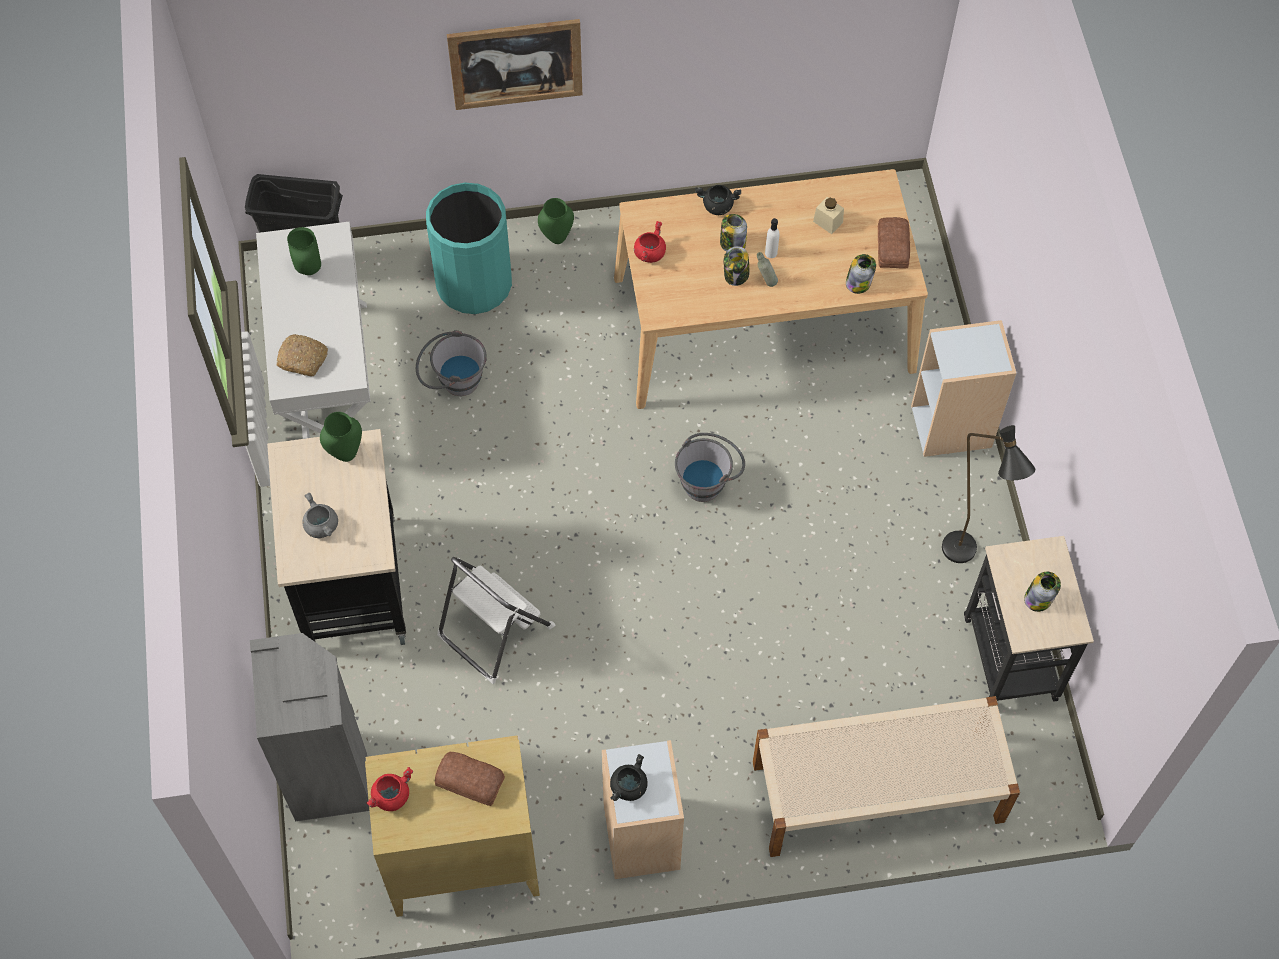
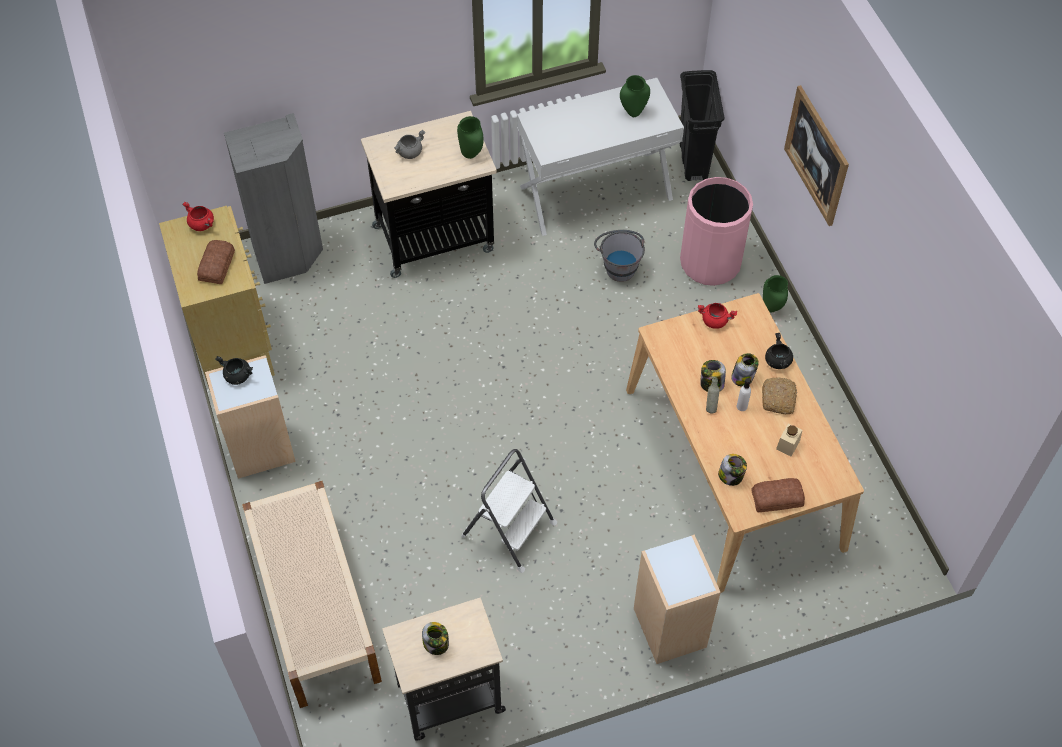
camera: 80 degrees right, 5 degrees down
bread [277,334,328,377] -> bread moved to [762,377,797,414]
turquoise trash can [426,183,512,314] -> pink trash can [680,177,753,286]
white step ladder [437,557,555,684] -> white step ladder moved to [461,449,557,573]
grey bucket [675,433,745,502] -> none
black floor lamp [942,425,1035,563] -> none

